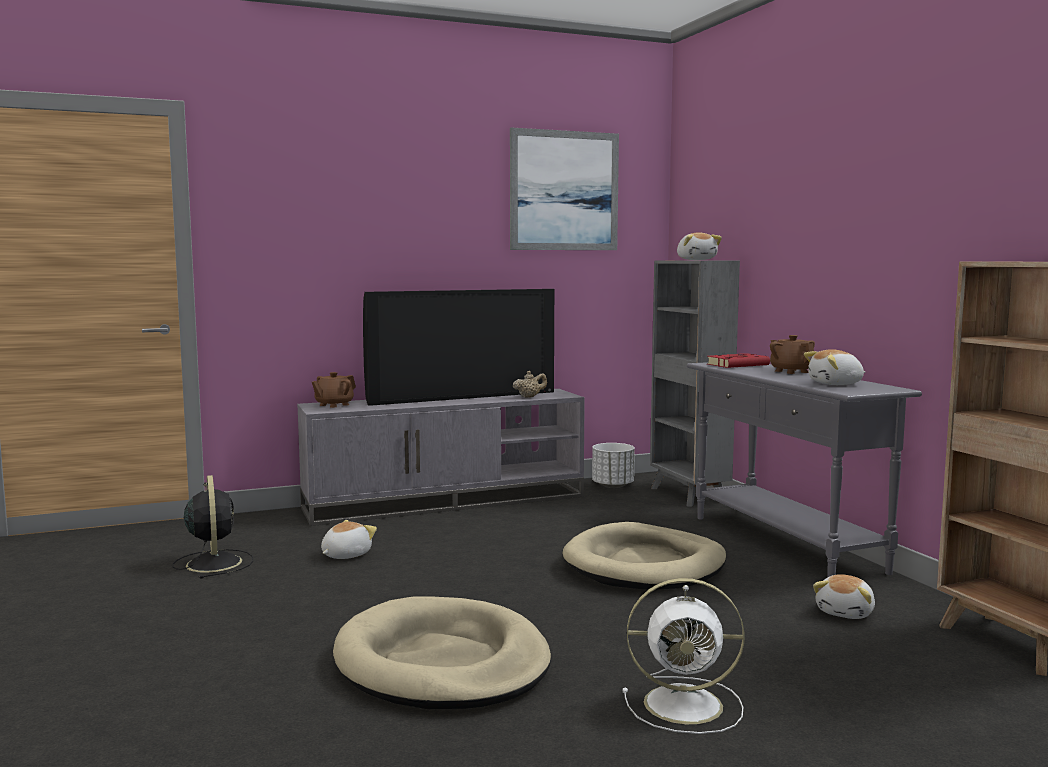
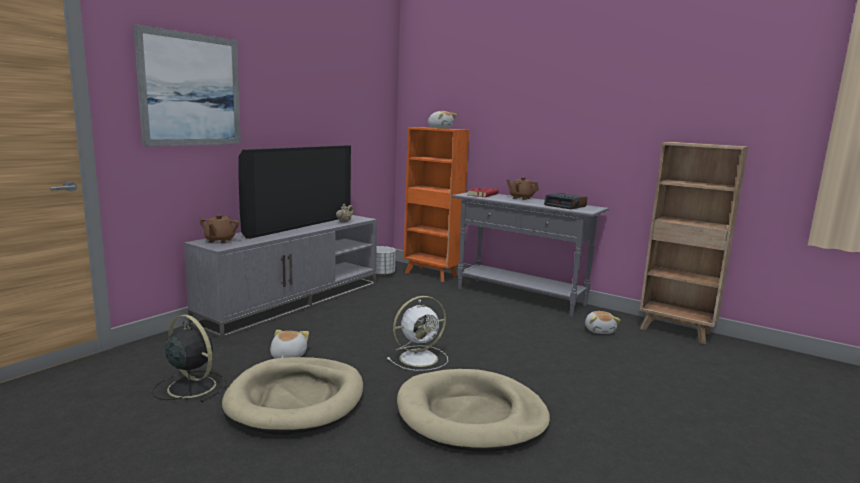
camera: 35 degrees left, 5 degrees up
picture [510,127,619,250] -> picture moved to [133,24,241,146]
beige dog bed [563,522,726,589] -> beige dog bed moved to [222,357,363,435]
white fan [623,578,745,734] -> white fan moved to [387,296,448,371]
grey bookcase [650,260,740,507] -> orange bookcase [403,127,469,282]
plush toy [804,349,865,385] -> alarm clock [544,193,587,209]

